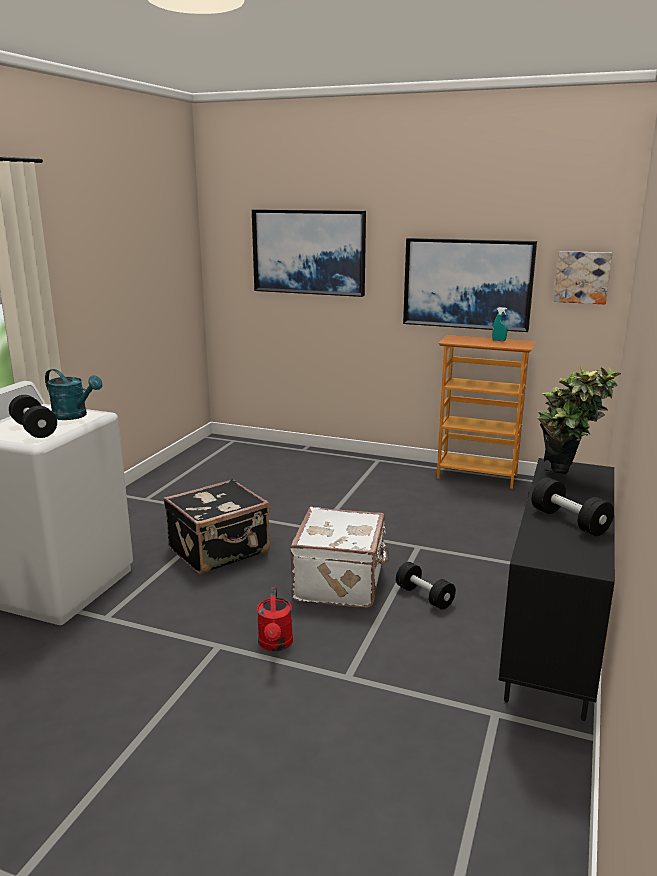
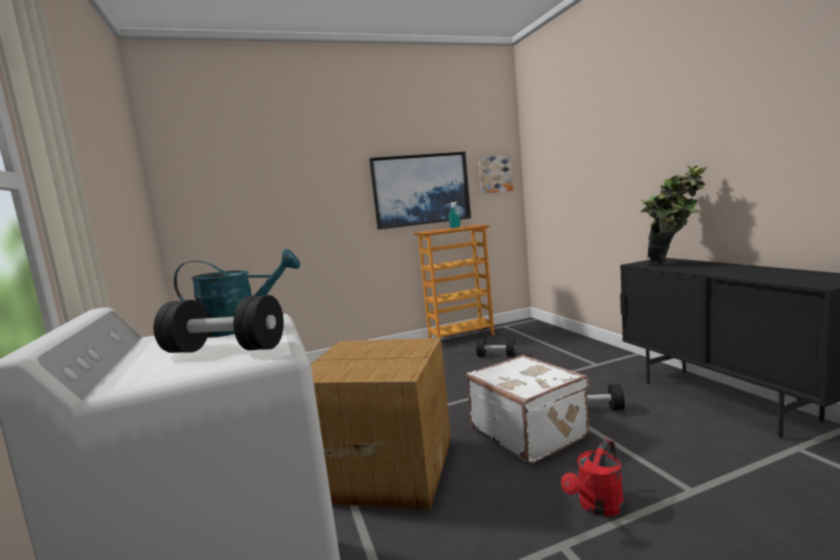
camera: 40 degrees left, 10 degrees down
black suitcase [164,479,270,574] -> cardboard box [311,338,451,510]
picture [252,209,366,297] -> none
red watering can [257,588,293,651] -> red watering can turned 90 degrees clockwise [561,439,624,517]
black dumbbell [532,477,614,536] -> black dumbbell moved to [476,338,516,356]

